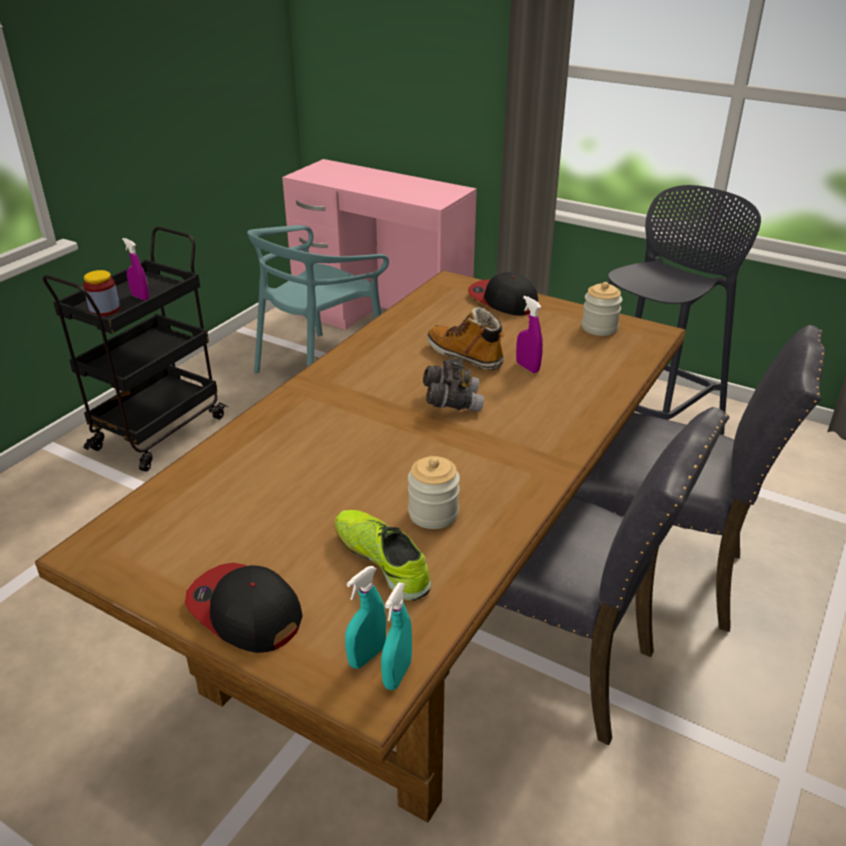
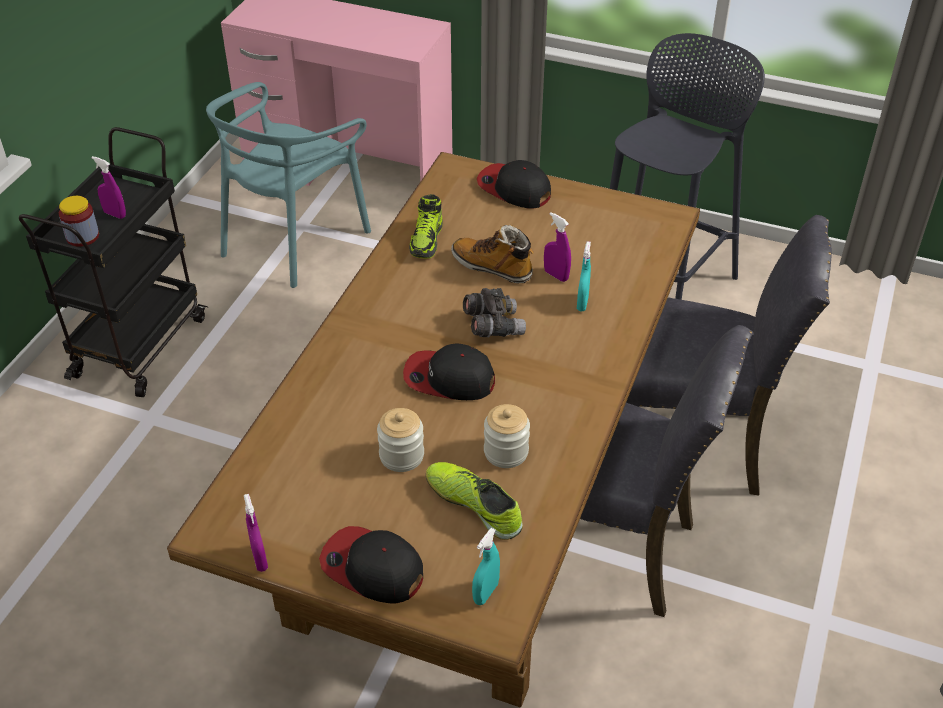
camera: 10 degrees left, 10 degrees up
turquoise spray bottle [381,582,412,690] -> turquoise spray bottle moved to [577,241,591,311]
jar [582,282,623,336] -> jar moved to [377,408,424,472]
none -> purple spray bottle [244,494,268,572]
none -> cap [403,343,495,400]
none -> shoe [409,194,443,259]

